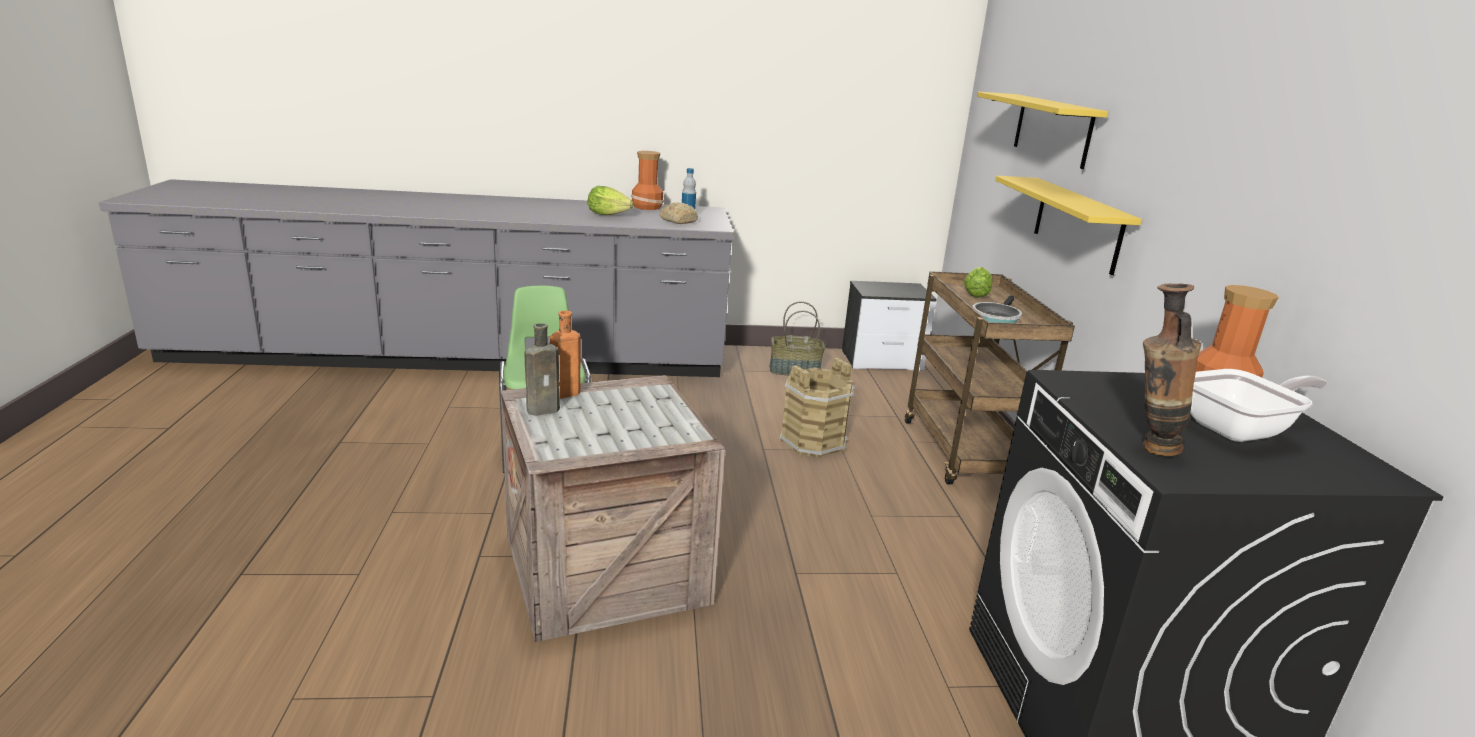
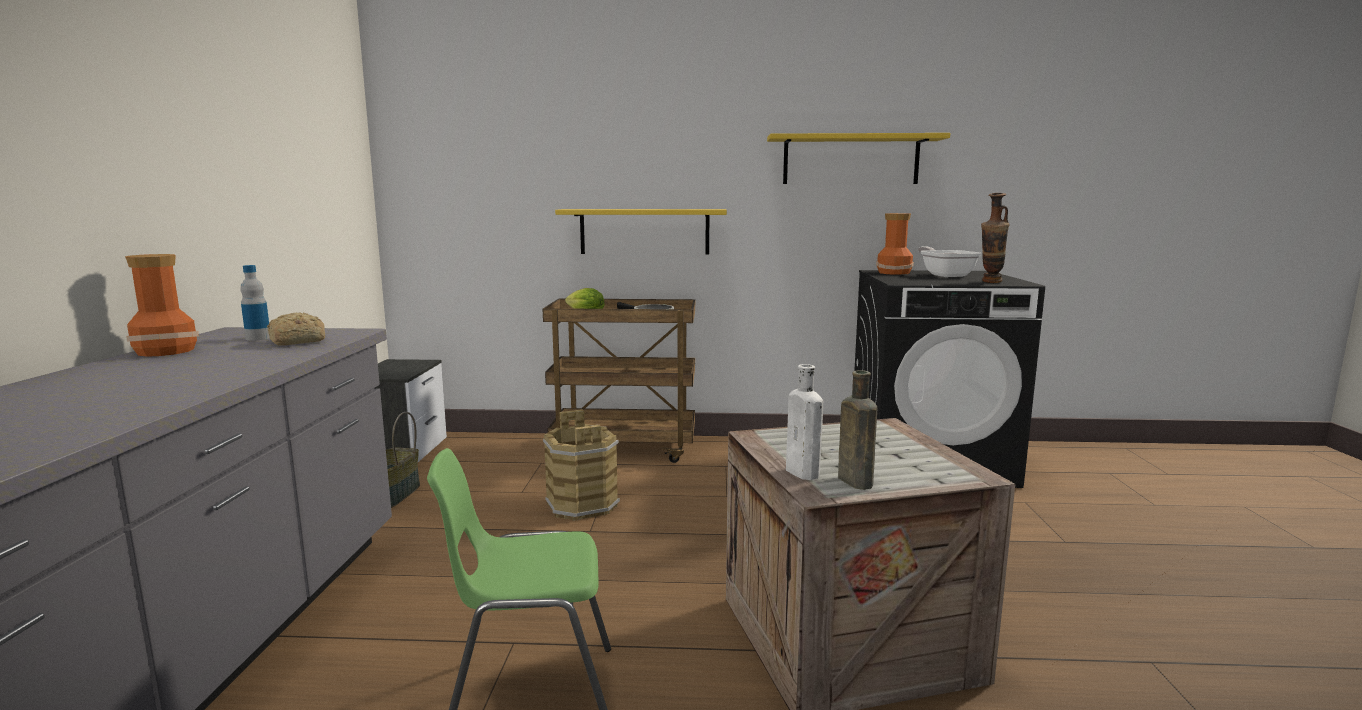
camera: 80 degrees left, 10 degrees down
orange bottle [549,310,581,399] -> white bottle [786,364,823,480]
lettuce [588,186,633,215] -> none
yellow shelf [977,92,1108,169] -> yellow shelf moved to [767,133,950,184]

